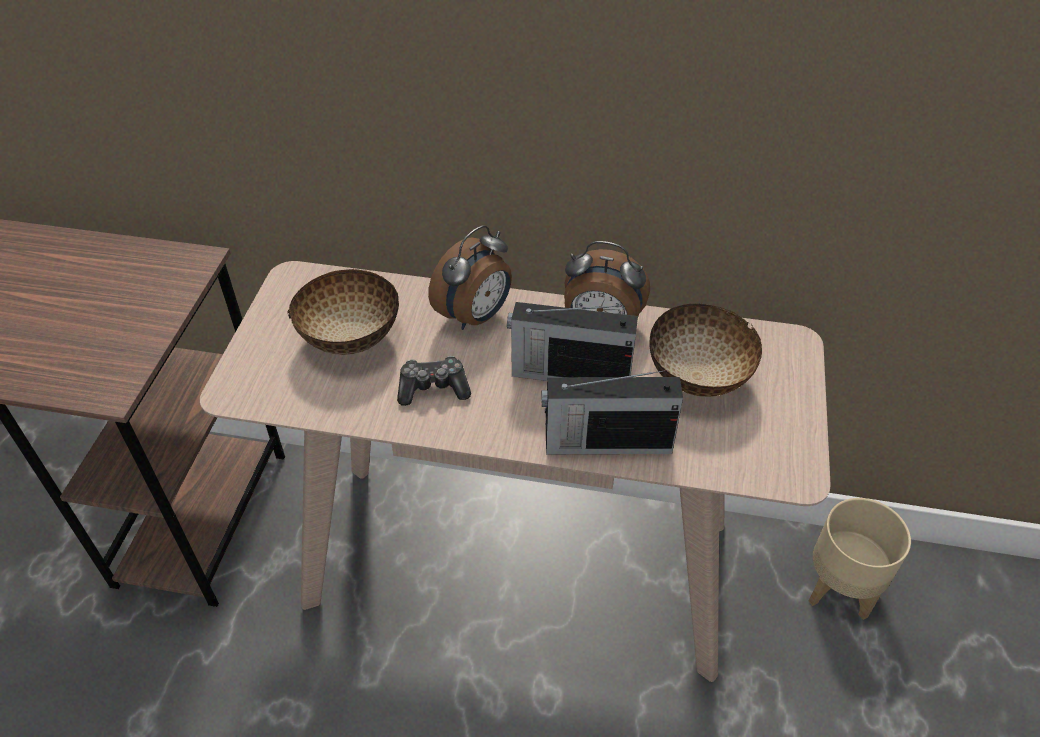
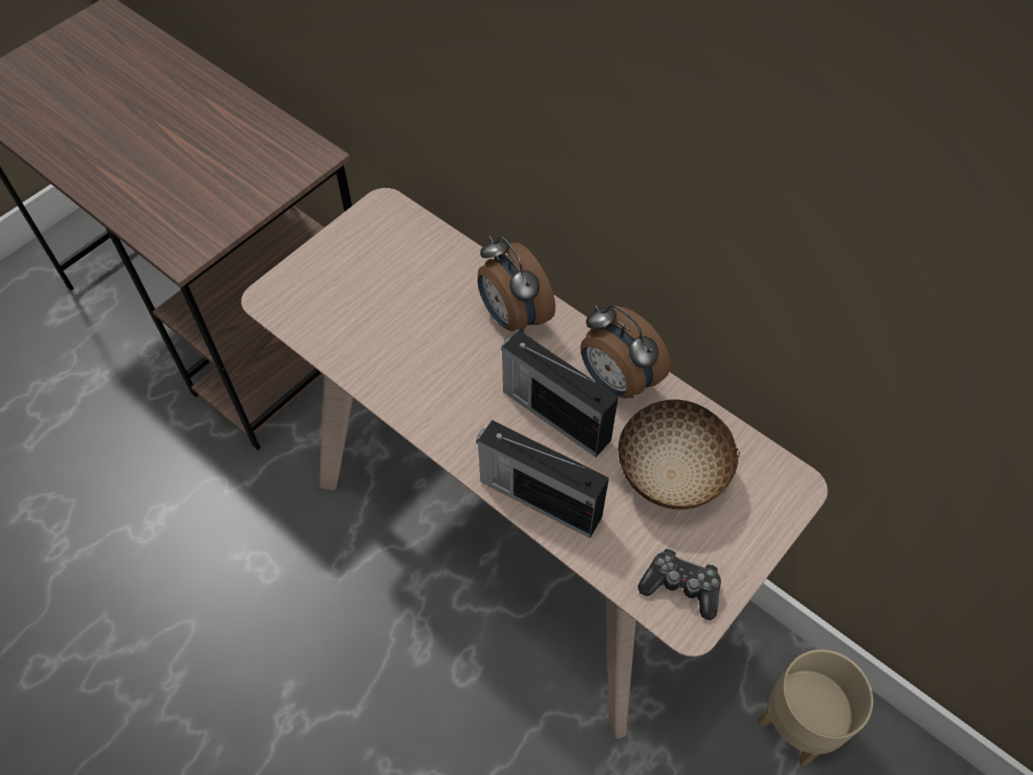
camera: 30 degrees right, 10 degrees up
bowl [287,269,399,355] -> none
game controller [397,356,471,406] -> game controller moved to [638,548,721,620]
alarm clock [428,225,512,330] -> alarm clock turned 75 degrees clockwise [478,236,556,333]

